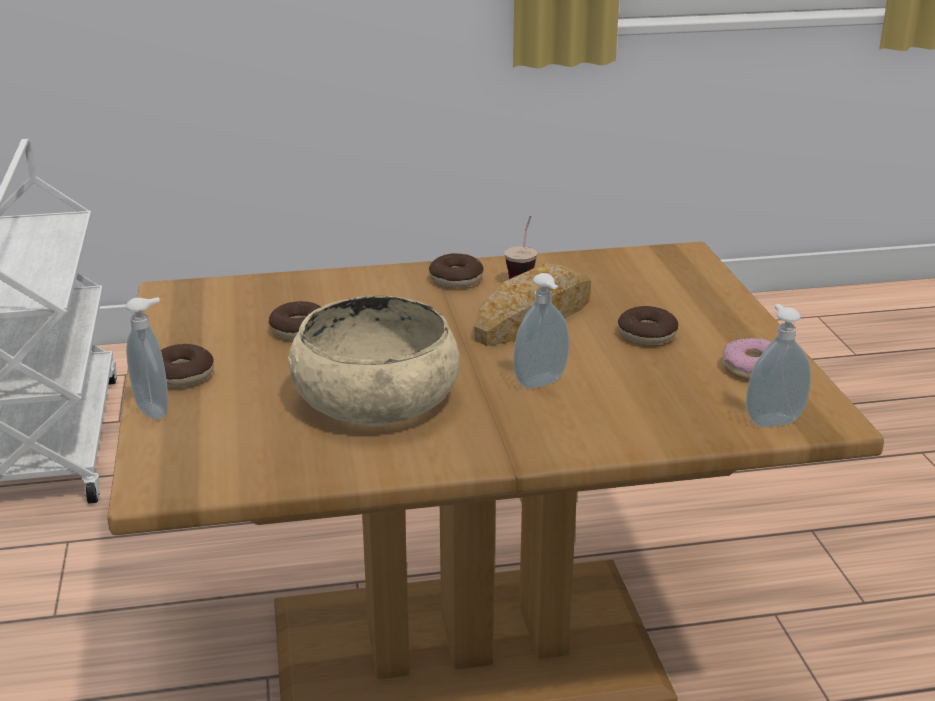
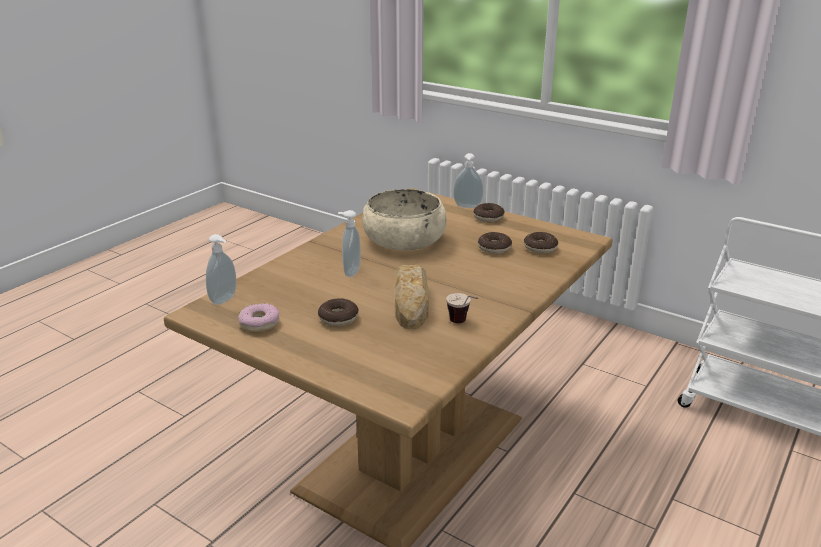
camera: 135 degrees right, 0 degrees up
donut [429,253,484,288] -> donut moved to [524,232,558,253]

